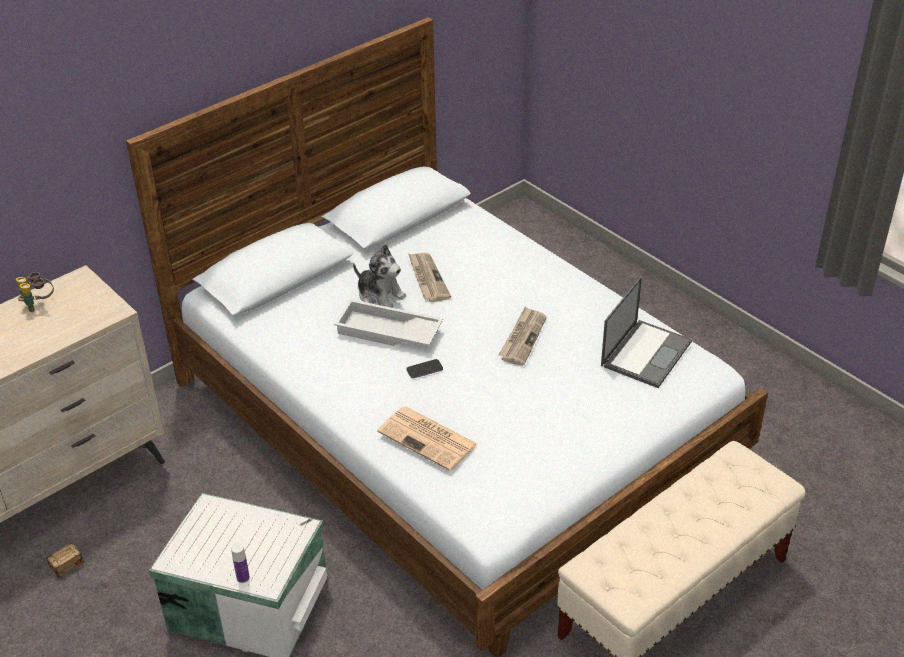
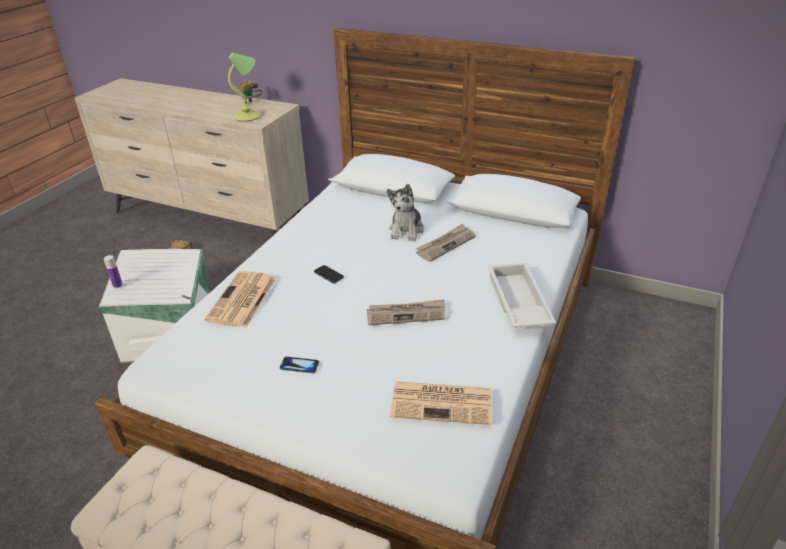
camera: 65 degrees right, 5 degrees down
white tray [334,299,443,346] -> white tray moved to [488,263,556,328]
laptop [601,277,692,388] -> newspaper [390,381,492,425]
none -> table lamp [228,53,261,122]
none -> phone [280,357,319,373]

